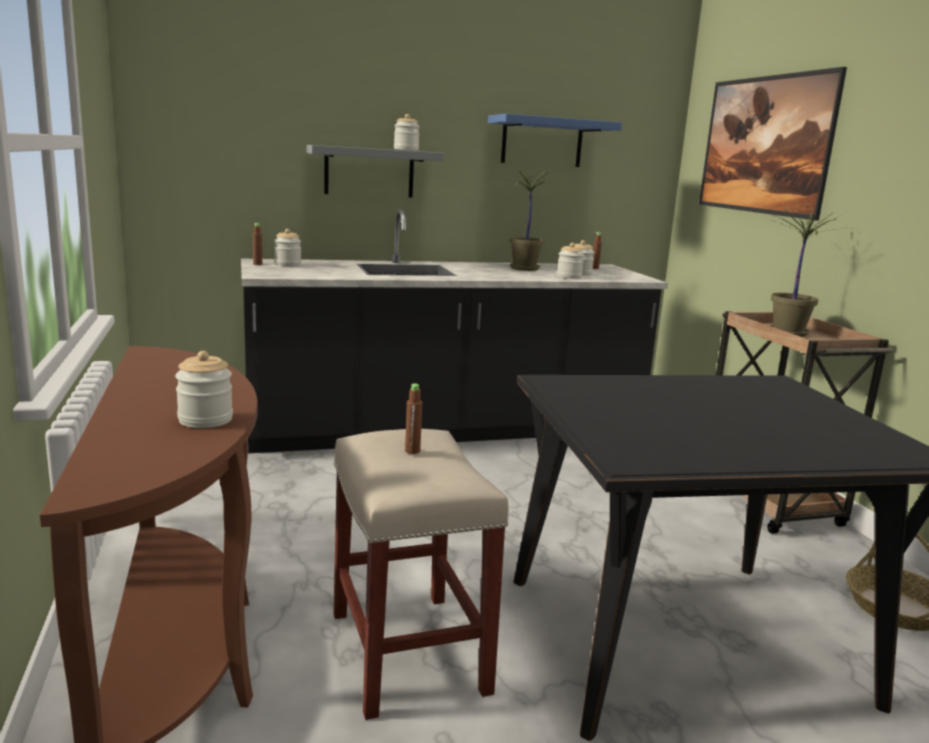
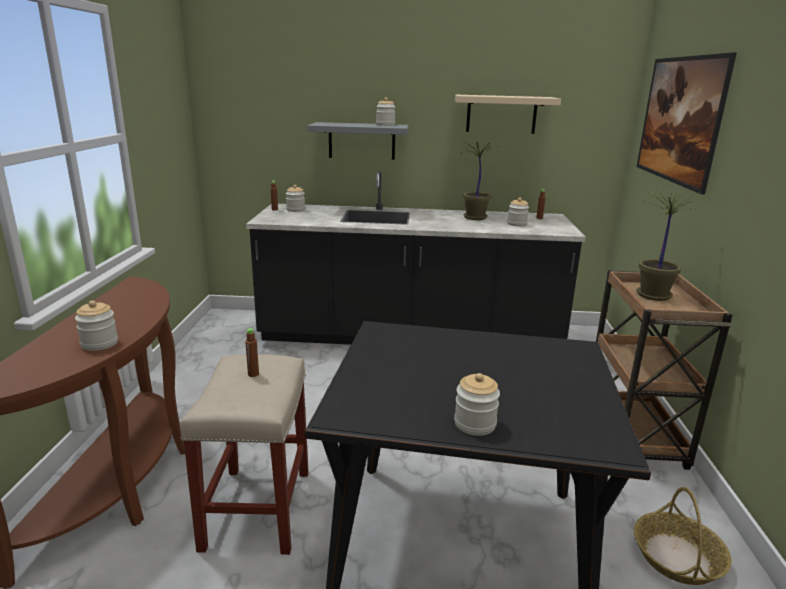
camera: 20 degrees right, 5 degrees up
blue shelf [488,114,622,167] -> beige shelf [455,95,561,134]
jar [557,242,584,279] -> jar moved to [454,373,500,436]

